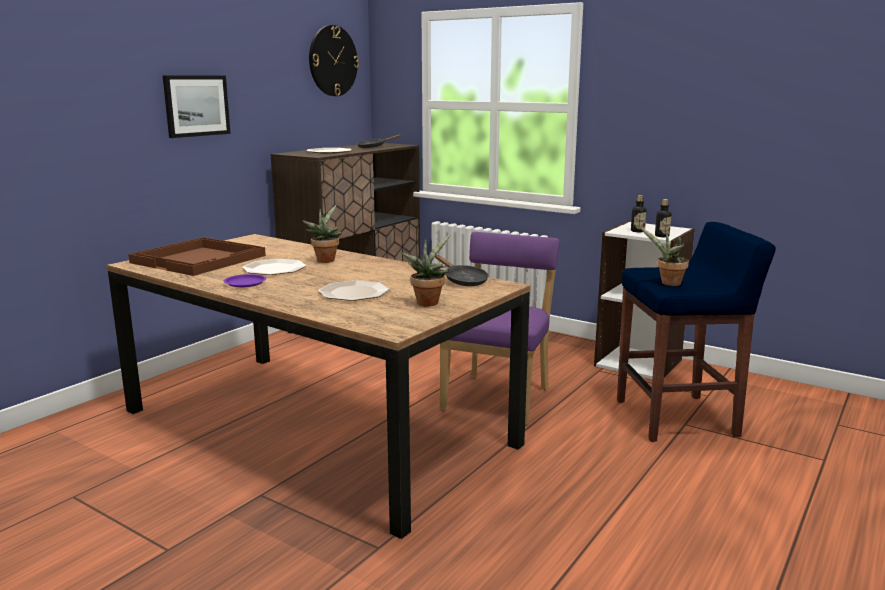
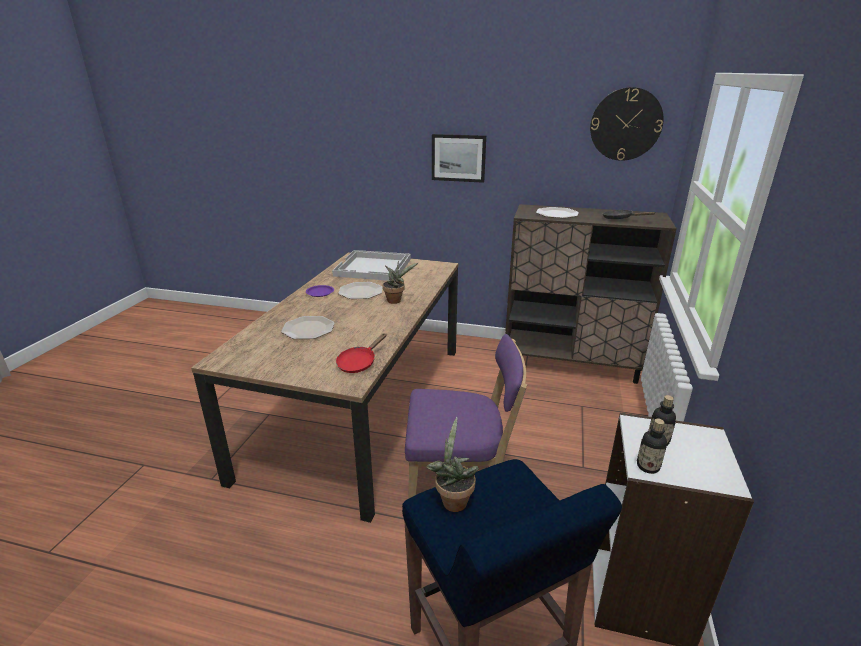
camera: 70 degrees right, 10 degrees up
brown tray [128,237,266,276] -> white tray [332,250,411,281]
potted plant [401,235,450,307] -> none
black frying pan [435,255,488,286] -> red frying pan [336,333,386,373]

